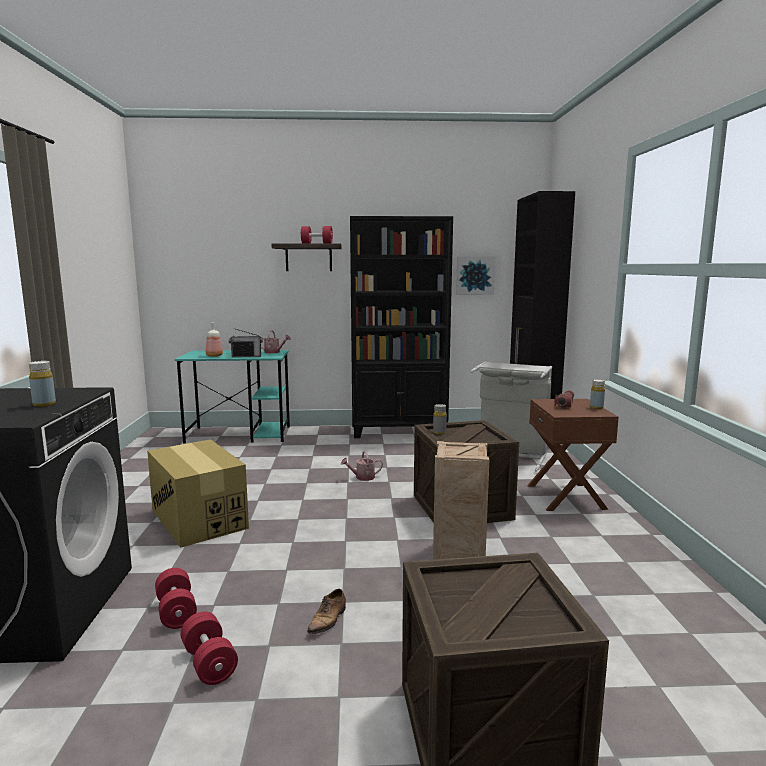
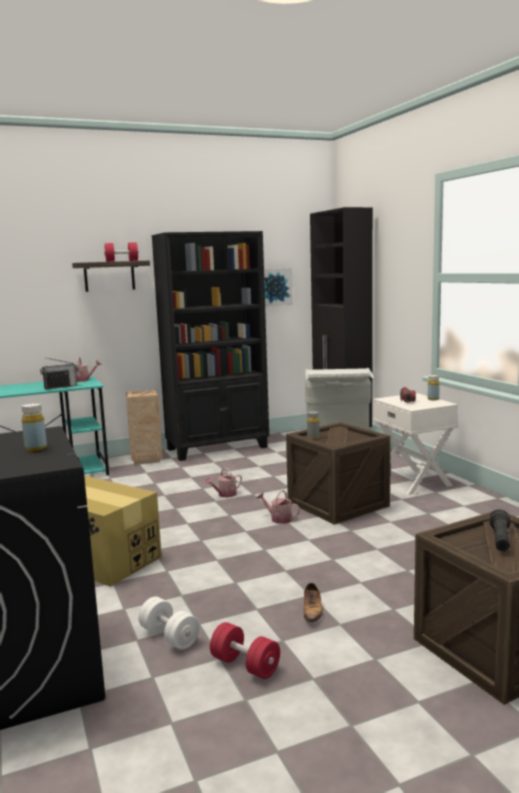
camera: 20 degrees left, 0 degrees up
red dumbbell [155,568,197,629] -> white dumbbell [138,597,200,650]
bottle [206,322,223,357] -> none
crate [433,441,489,560] -> crate moved to [126,389,162,465]
brown nightstand [527,399,619,511] -> white nightstand [373,393,458,495]
none -> watering can [257,490,300,524]
none -> black flashlight [489,509,511,552]

